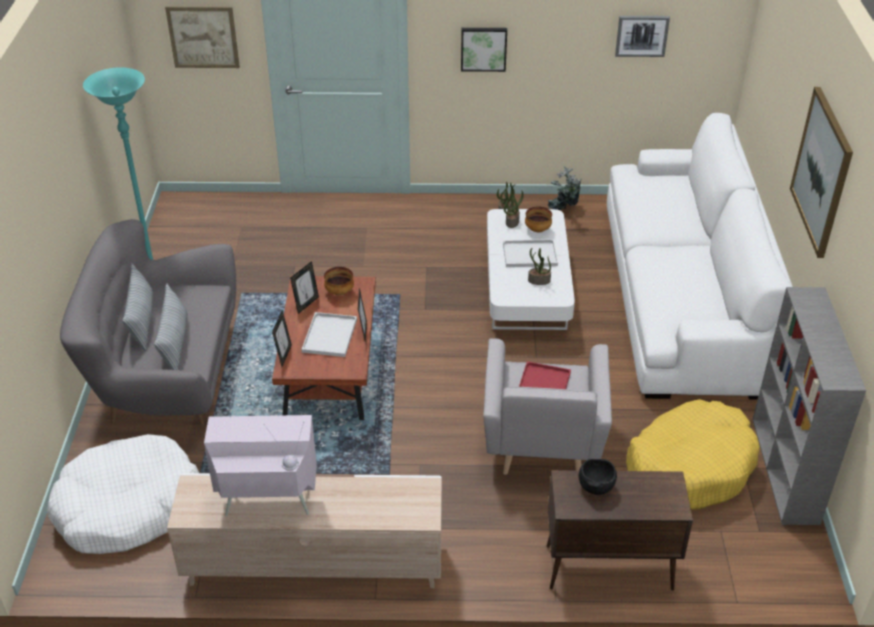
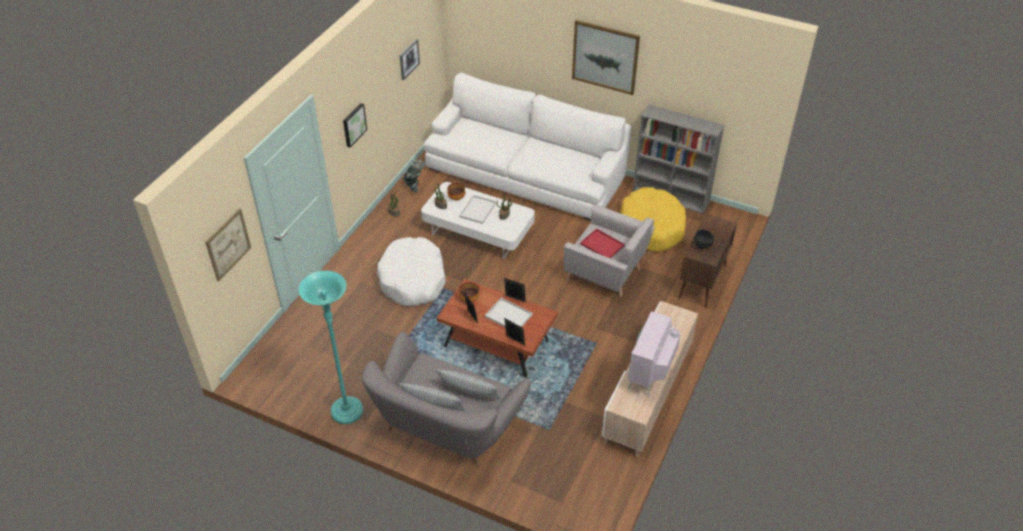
camera: 65 degrees left, 5 degrees up
white dog bed [47,434,199,554] -> white dog bed moved to [377,237,446,306]

